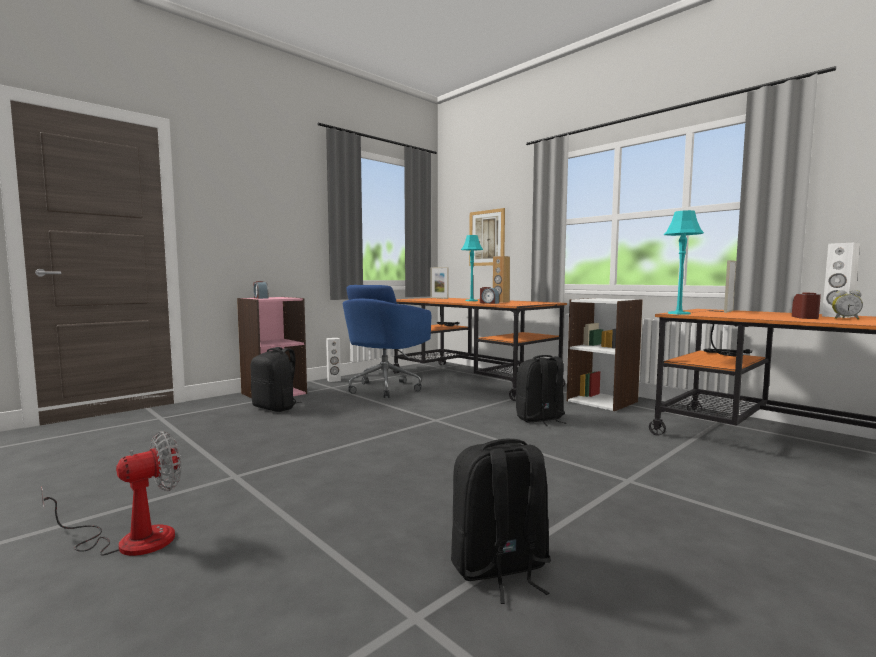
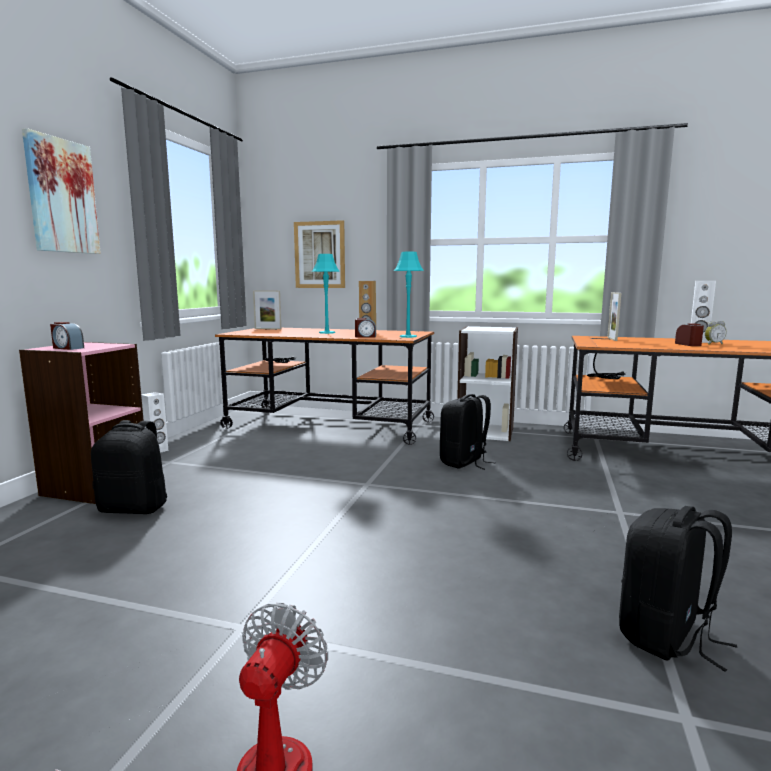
camera: 30 degrees left, 5 degrees up
blue office chair [343,285,431,398] -> none
turquoise table lamp [664,210,704,315] -> turquoise table lamp moved to [394,252,424,338]
none -> picture [22,128,101,254]

